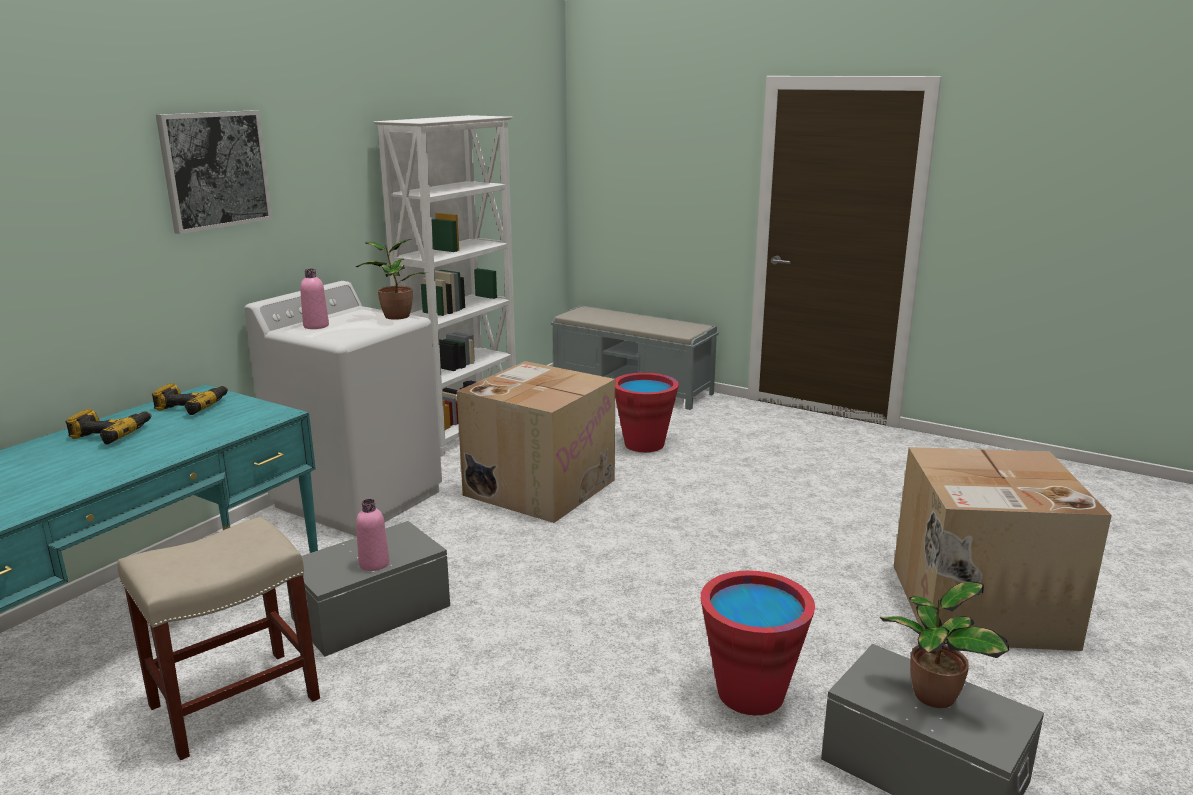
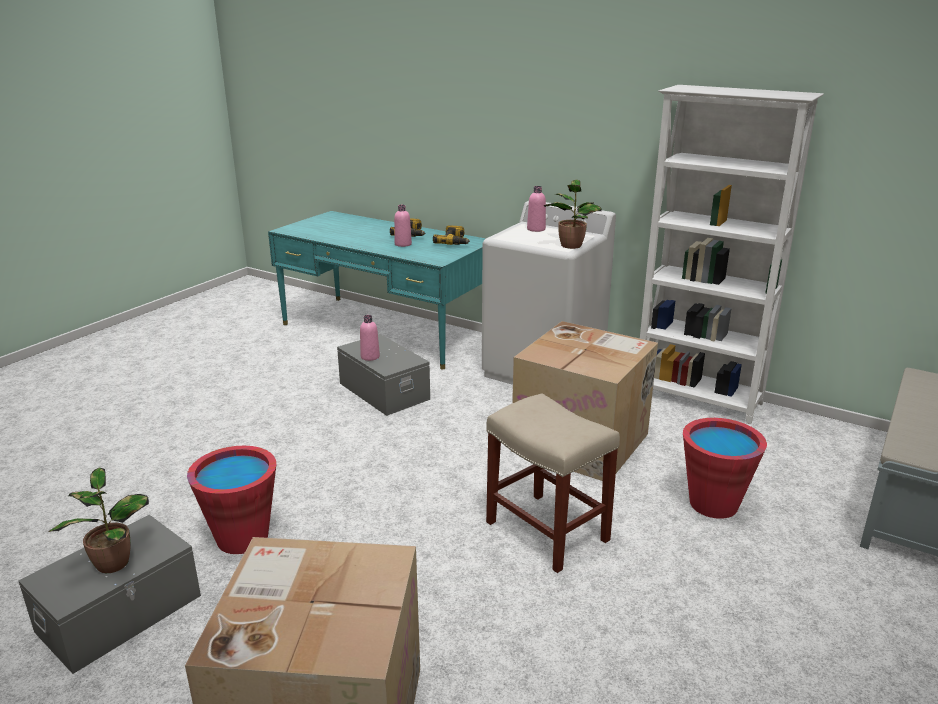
camera: 90 degrees right, 5 degrees up
beige stool [118,517,320,760] -> beige stool moved to [486,393,620,573]
picture [156,110,272,234] -> none
none -> pink bottle [394,205,412,247]

